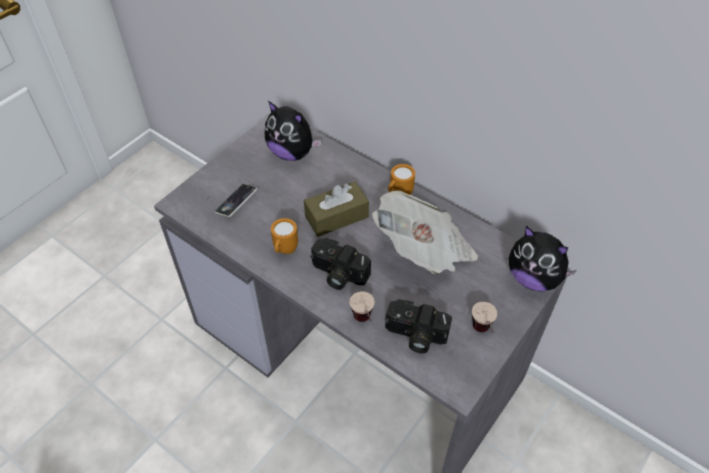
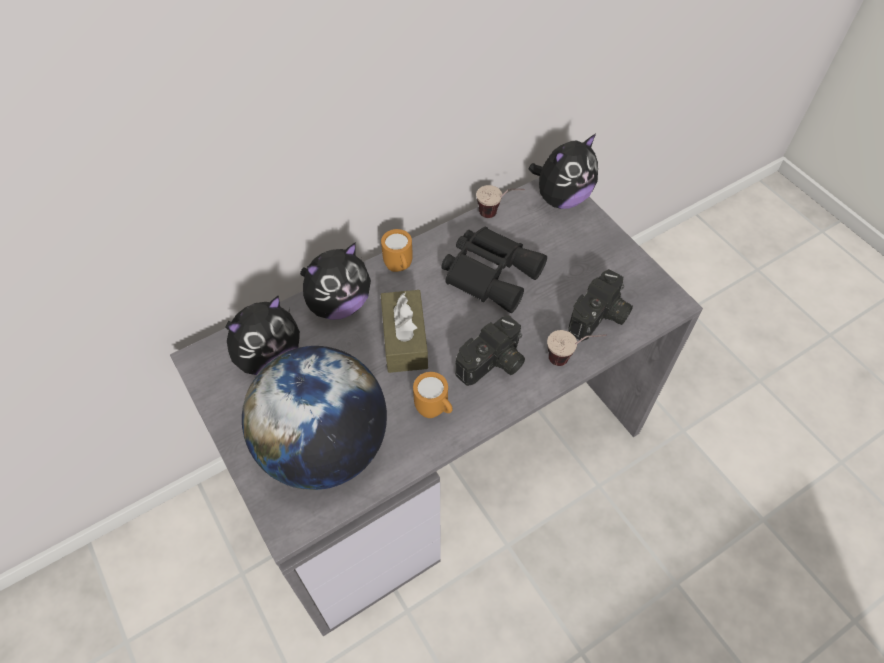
camera: 70 degrees left, 5 degrees up
phone [215,184,257,217] -> globe [242,346,387,490]
newspaper [372,190,478,274] -> black binoculars [441,227,547,313]
cup [472,302,497,333] -> cup moved to [476,185,525,218]
none -> plush toy [300,243,371,320]

